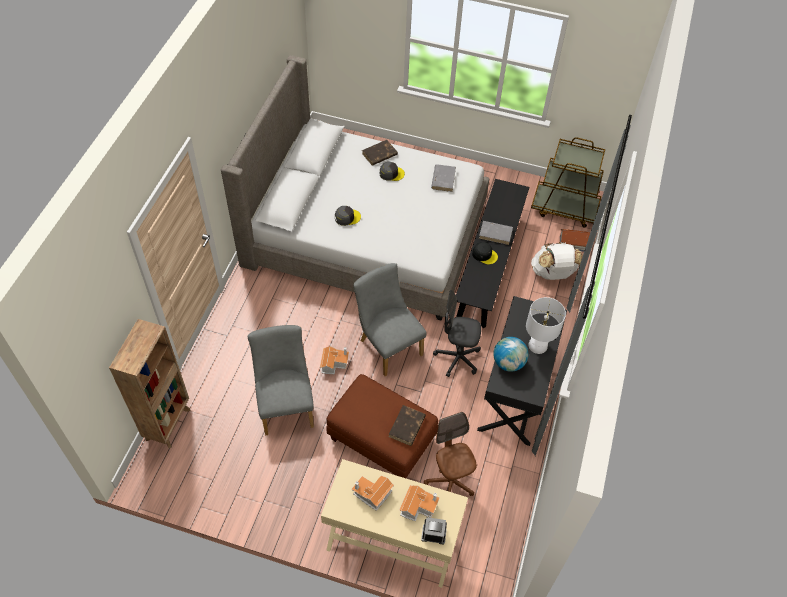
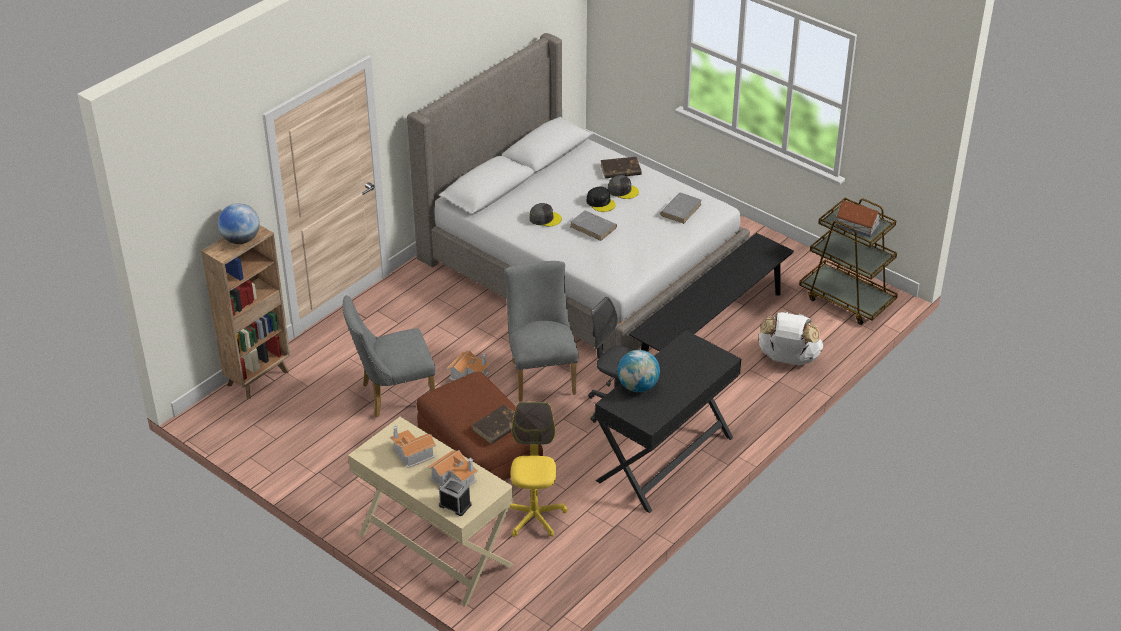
camera: 25 degrees right, 15 degrees down
grey chair [248,325,314,435] -> grey chair turned 120 degrees counterclockwise [342,295,436,418]
brown office chair [424,412,477,496] -> yellow office chair [509,402,568,537]
black cap [472,242,498,264] -> black cap moved to [586,186,616,212]
grey book [479,221,513,245] -> grey book moved to [570,210,617,241]
white table lamp [526,297,566,354] -> none
toy house [560,229,590,252] -> toy house moved to [836,200,882,237]
none -> globe [218,203,260,244]

